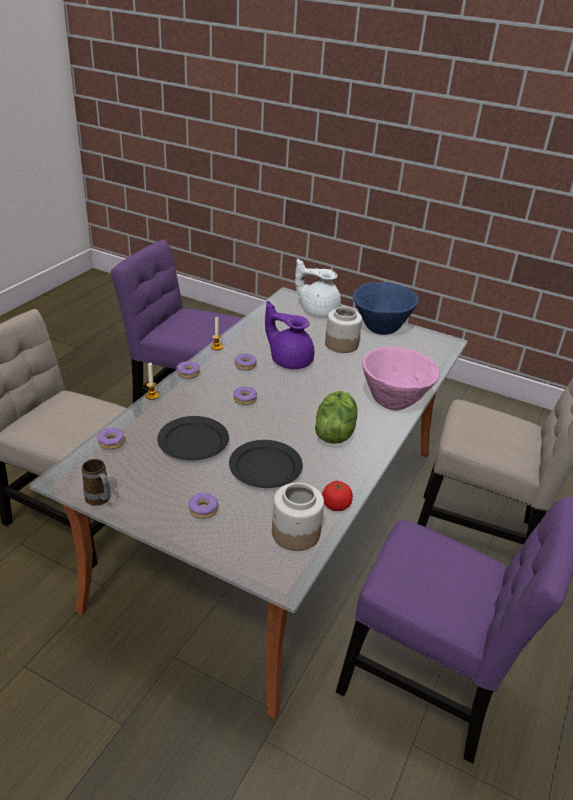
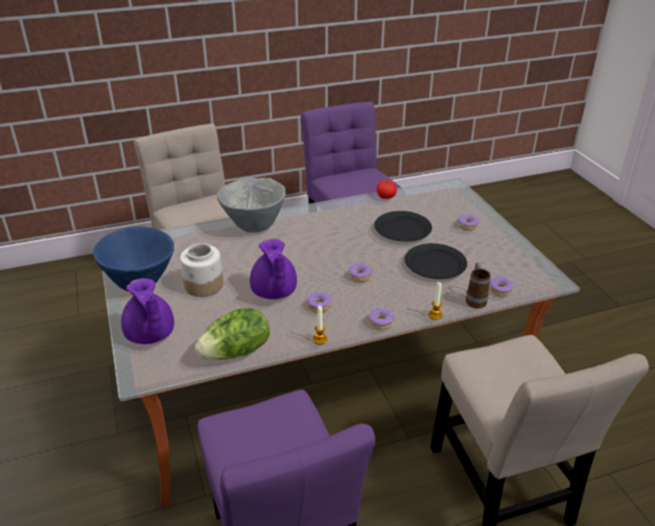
camera: 135 degrees left, 0 degrees up
mug [82,459,110,505] -> mug moved to [466,263,491,308]
jar [272,483,324,551] -> none
white teapot [295,259,341,317] -> purple teapot [121,278,174,344]
lettuce [315,390,358,444] -> lettuce moved to [195,308,270,360]
pink bowl [362,347,439,411] -> grey bowl [217,178,286,233]

